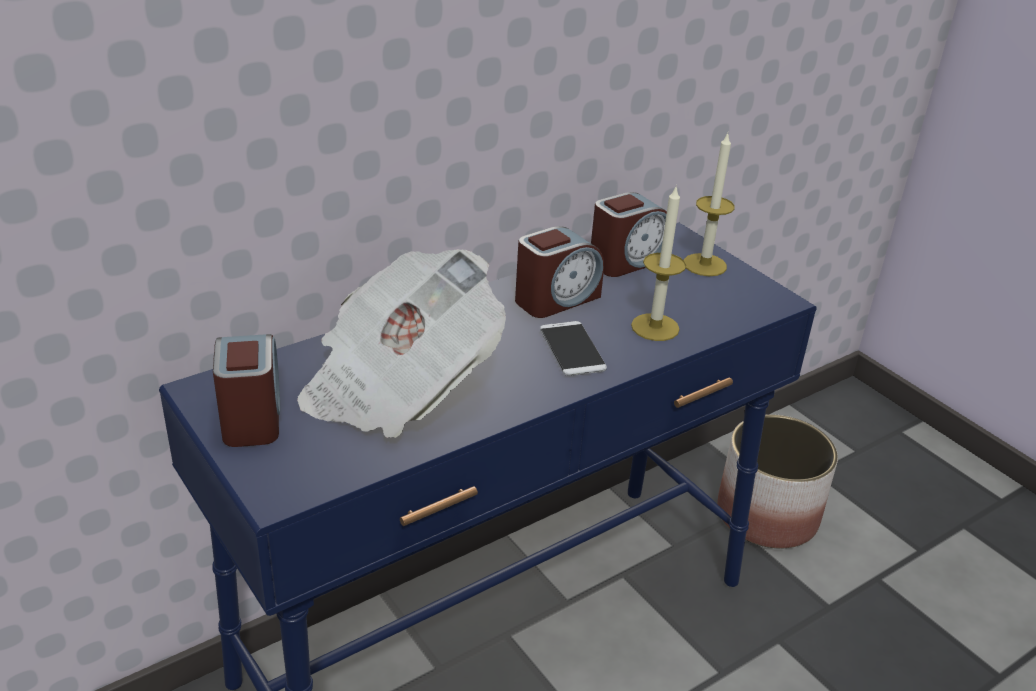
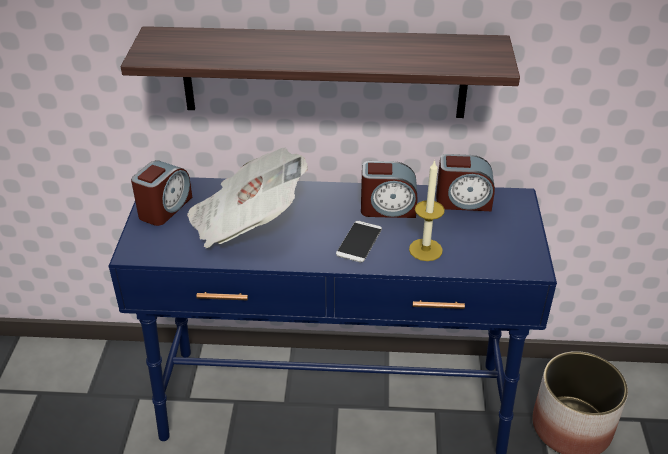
camera: 40 degrees right, 5 degrees up
candle [684,133,735,276] -> none
none -> shelf [121,26,520,118]

